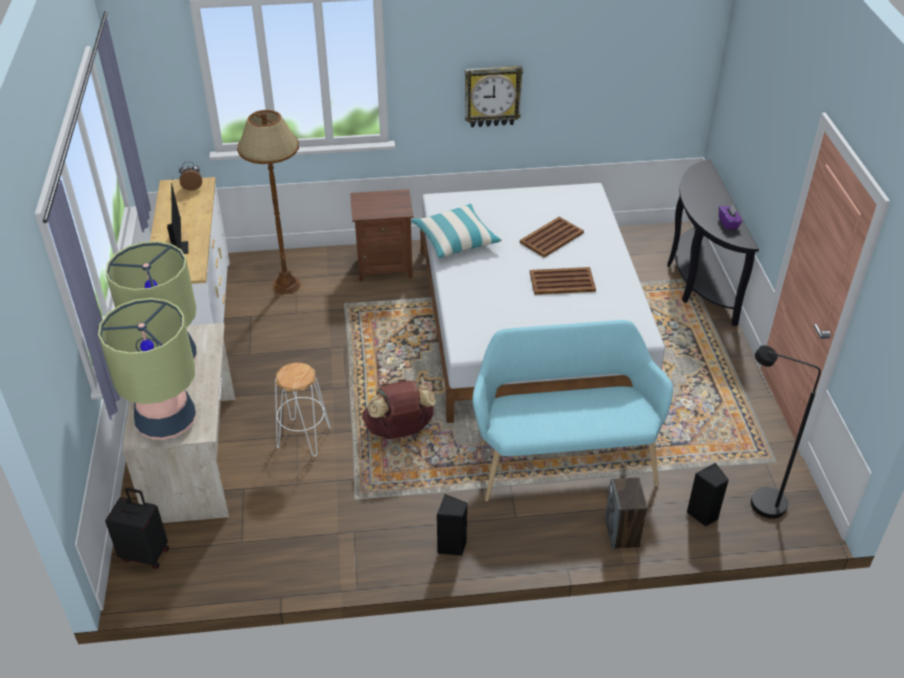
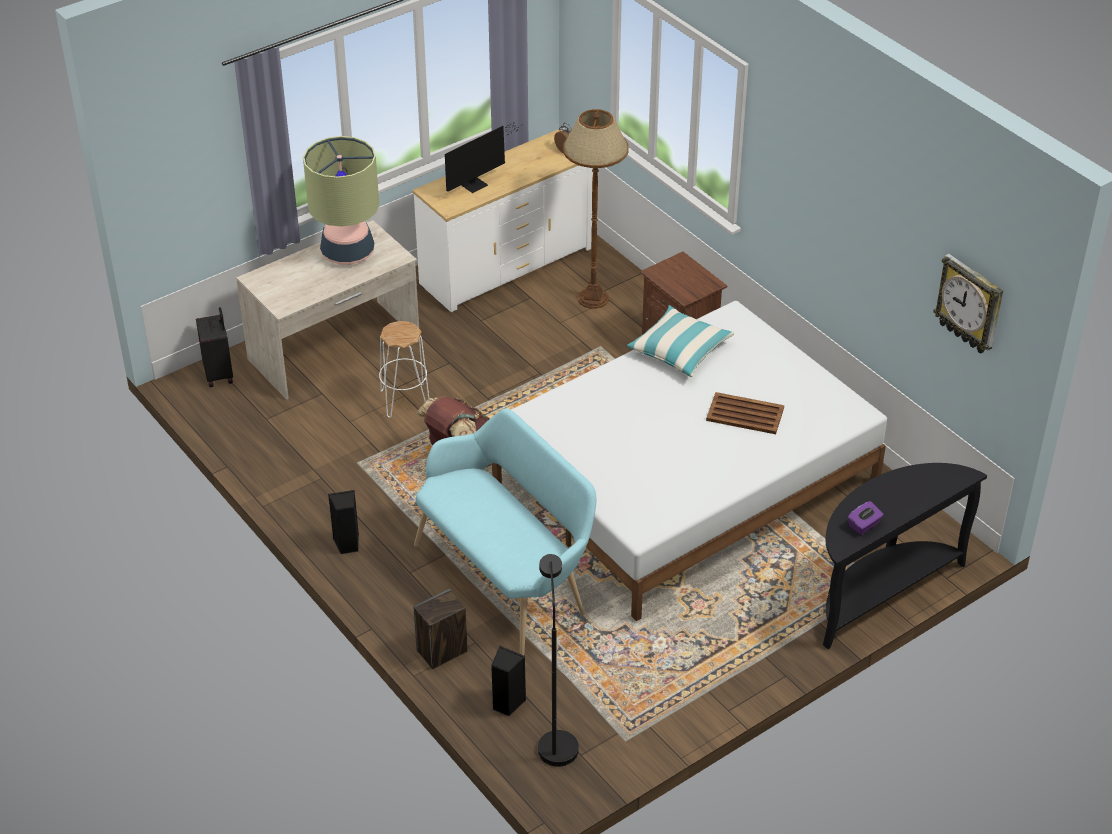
camera: 60 degrees right, 0 degrees up
table lamp [98,298,196,440] -> none
wall clock [465,66,523,127] -> wall clock moved to [933,253,1003,354]
brown tray [530,267,596,295] -> none

